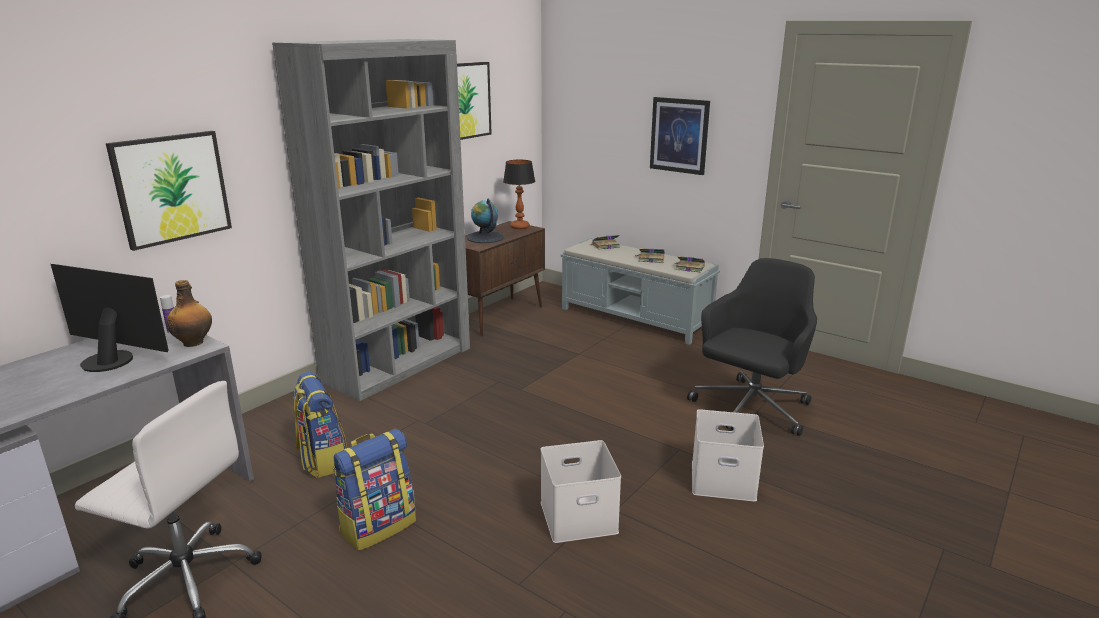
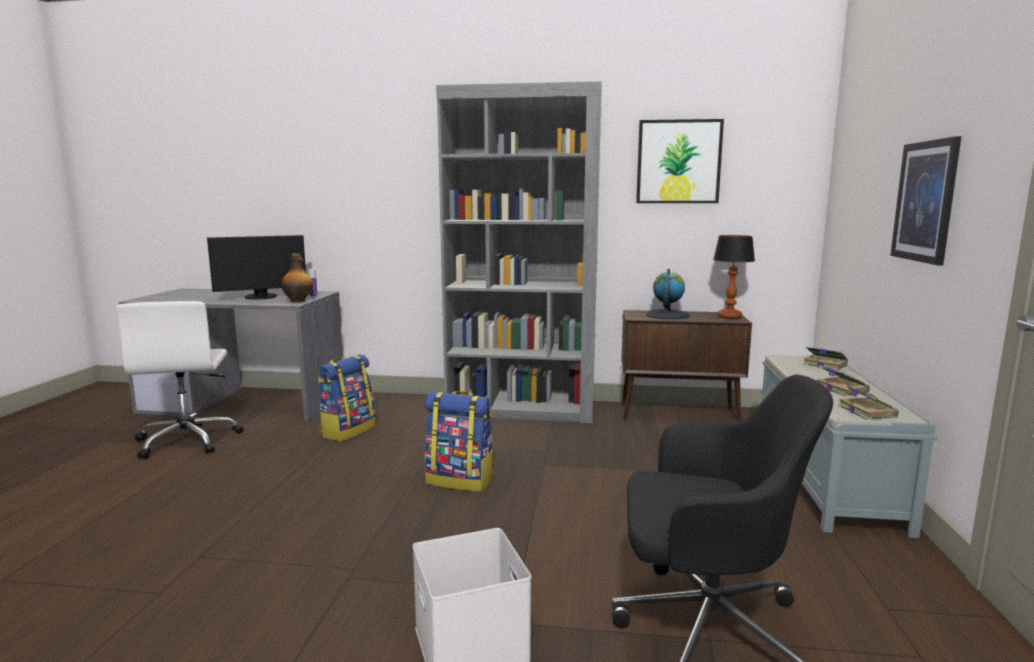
camera: 60 degrees right, 10 degrees down
monitor [51,264,169,372] -> monitor turned 75 degrees clockwise [207,235,306,299]
picture [106,131,232,251] -> none
backpack [332,429,416,551] -> backpack moved to [425,391,494,492]
white storage box [541,440,621,543] -> none

